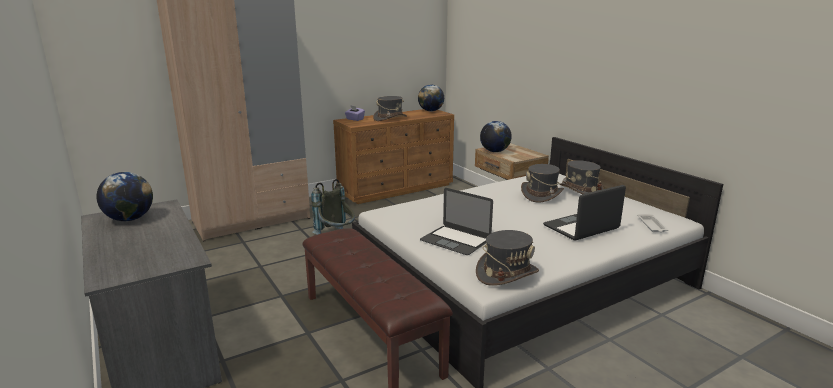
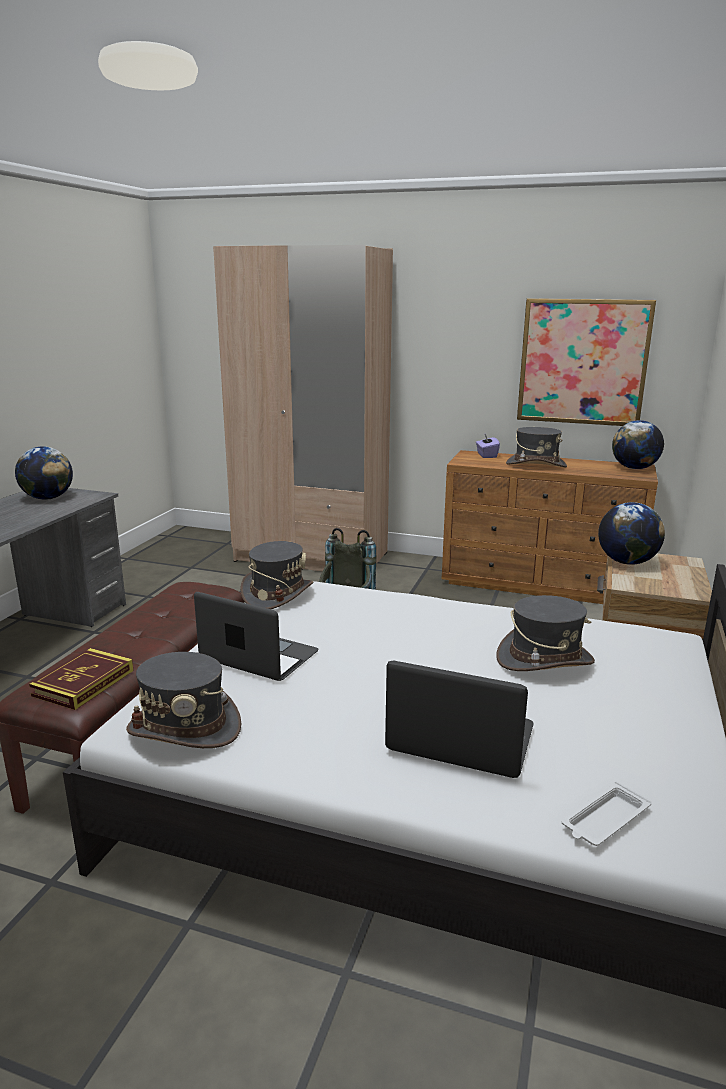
camera: 50 degrees right, 0 degrees up
laptop [420,188,493,255] -> laptop turned 120 degrees clockwise [194,592,318,681]
grey hat [559,160,604,194] -> grey hat moved to [240,541,313,609]
none -> book [29,648,133,710]
none -> picture [517,298,656,426]

